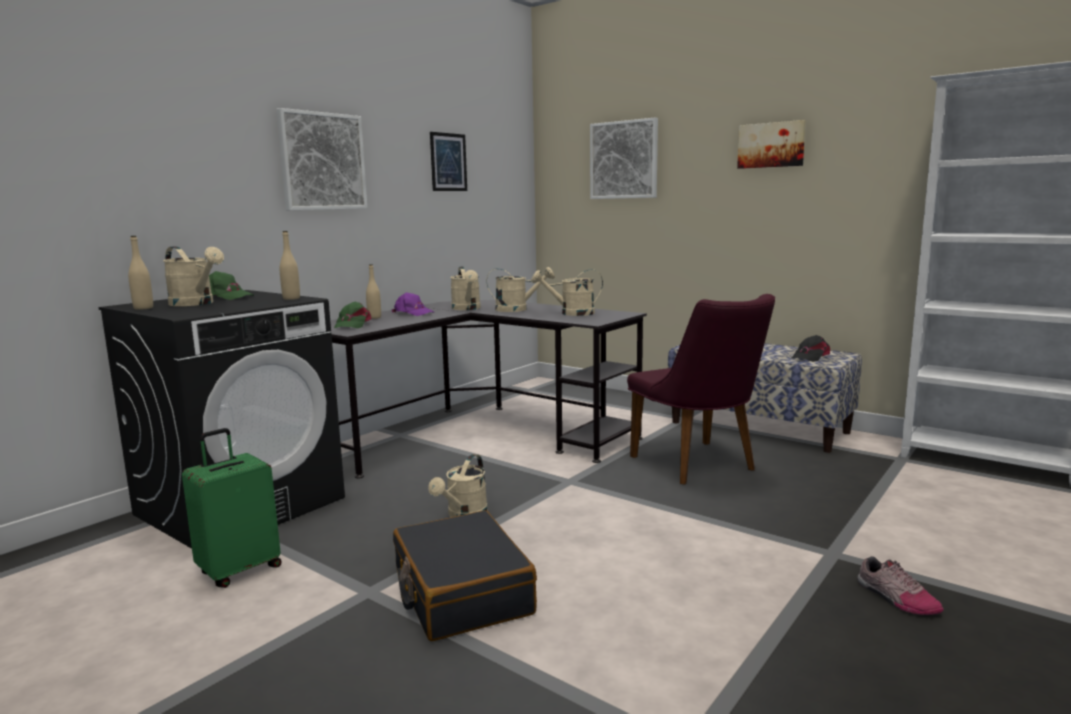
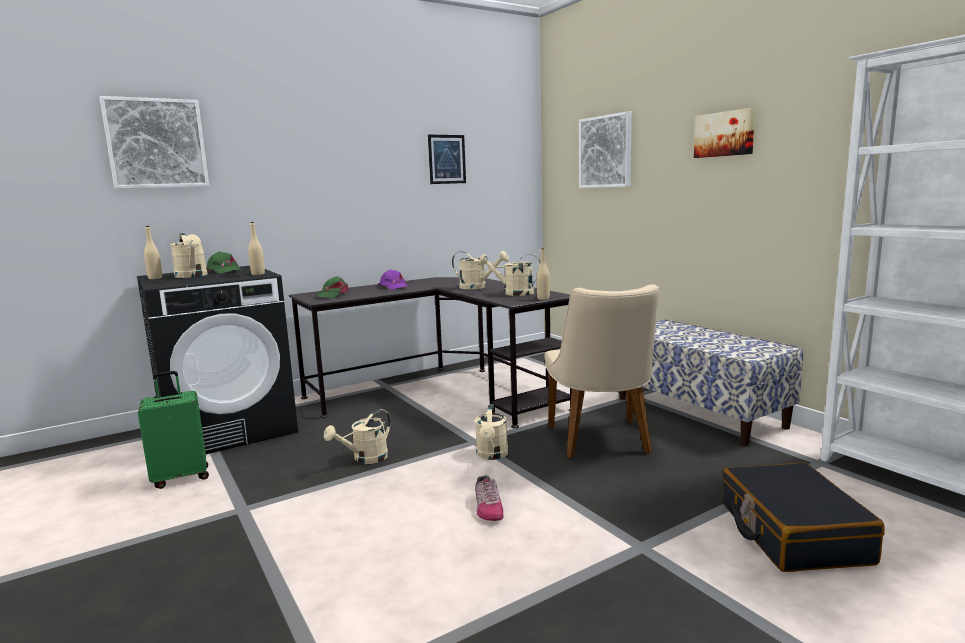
camera: 20 degrees right, 0 degrees up
picture [276,108,367,210] -> picture moved to [100,96,209,189]
beige bottle [366,264,381,319] -> beige bottle moved to [536,248,550,300]
black suitcase [393,510,537,641] -> black suitcase moved to [722,462,885,572]
beige watering can [450,267,481,310] -> beige watering can moved to [475,404,508,460]
purple chair [627,294,775,485] -> beige chair [544,284,659,459]
black cap [792,335,830,362] -> none
shoe [857,556,944,615] -> shoe moved to [475,475,504,521]

